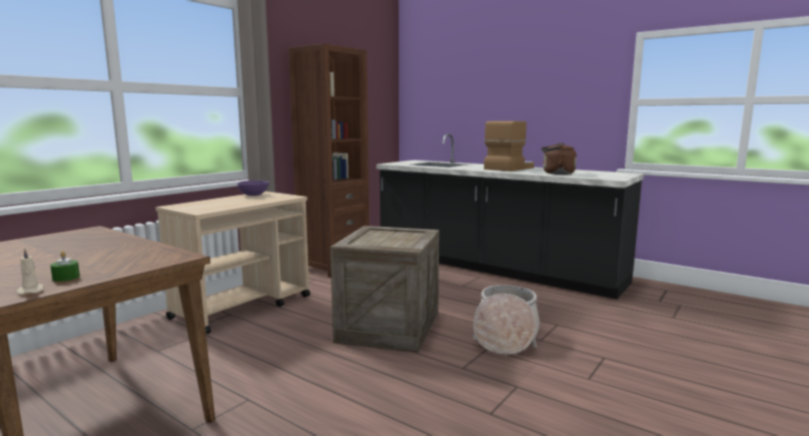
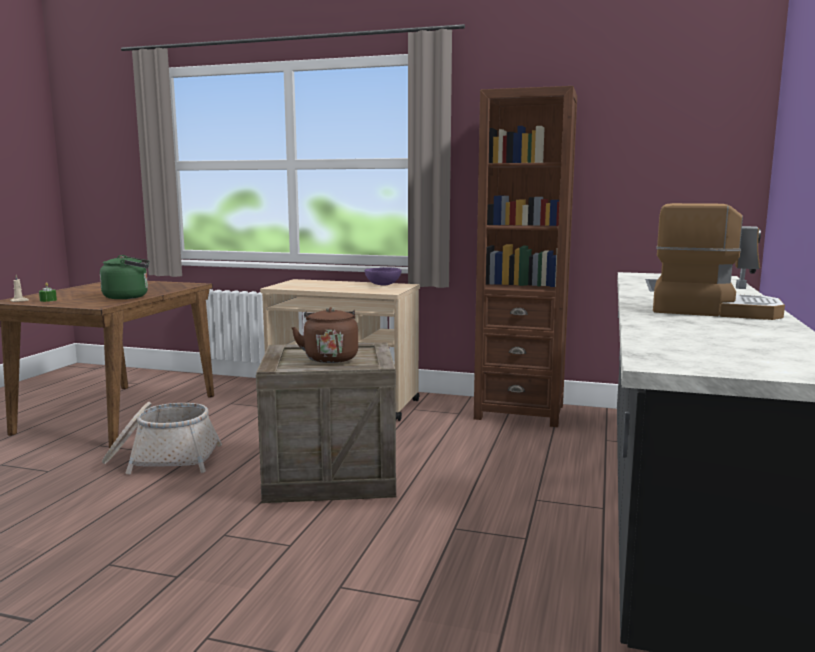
camera: 70 degrees right, 0 degrees up
basket [472,285,540,355] -> basket moved to [102,402,222,475]
brown kettle [541,143,577,175] -> brown kettle moved to [291,307,358,363]
none -> green kettle [100,255,150,299]

